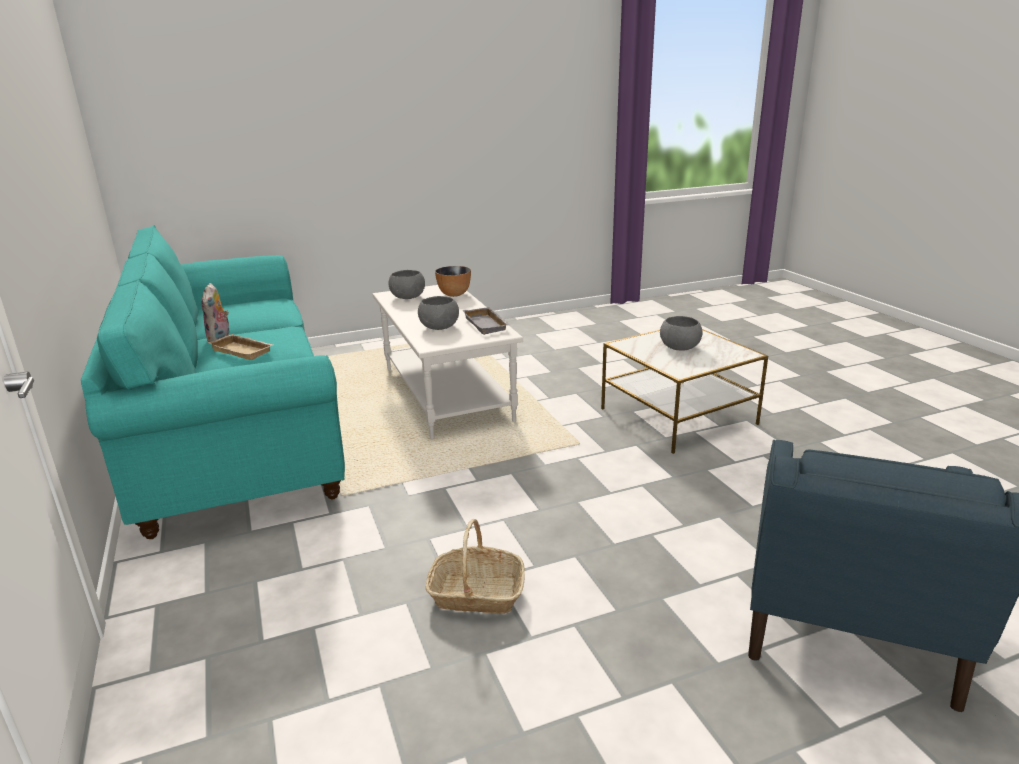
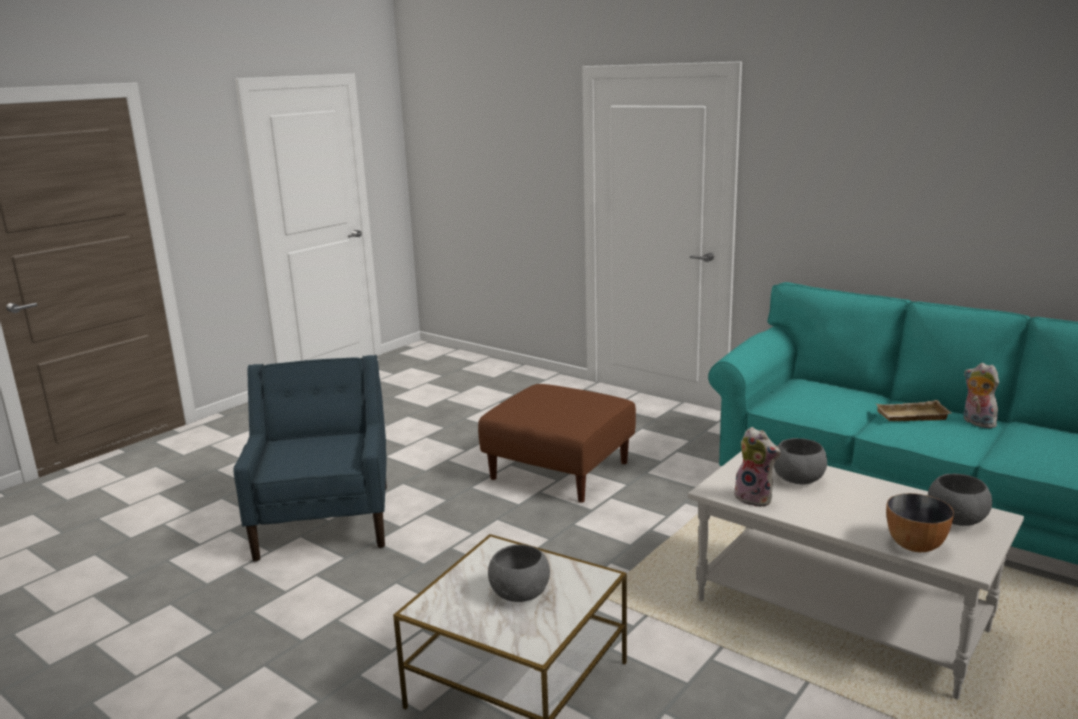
camera: 150 degrees right, 5 degrees down
basket [426,519,525,614] -> brown ottoman [478,384,636,503]
grey tray [463,307,510,335] -> plush toy [731,427,781,507]

